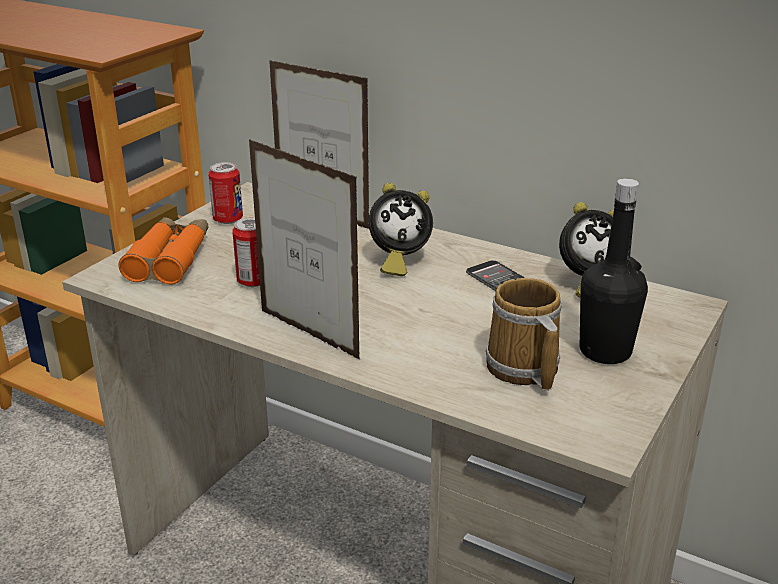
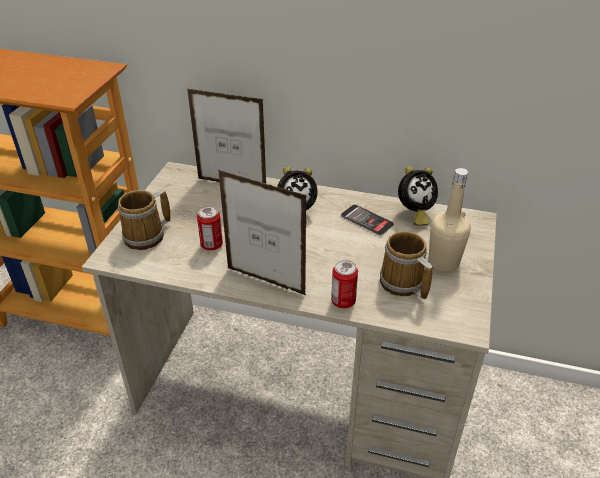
camera: 15 degrees left, 10 degrees up
orange binoculars [118,217,209,285] -> mug [118,189,171,250]
can [208,162,243,224] -> can moved to [331,260,358,308]
black bottle [580,178,648,364] -> beige bottle [428,168,471,272]

